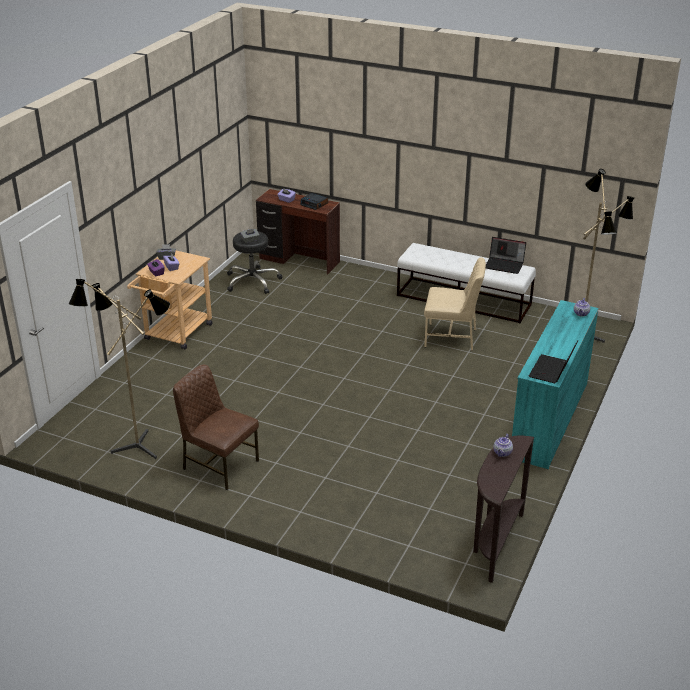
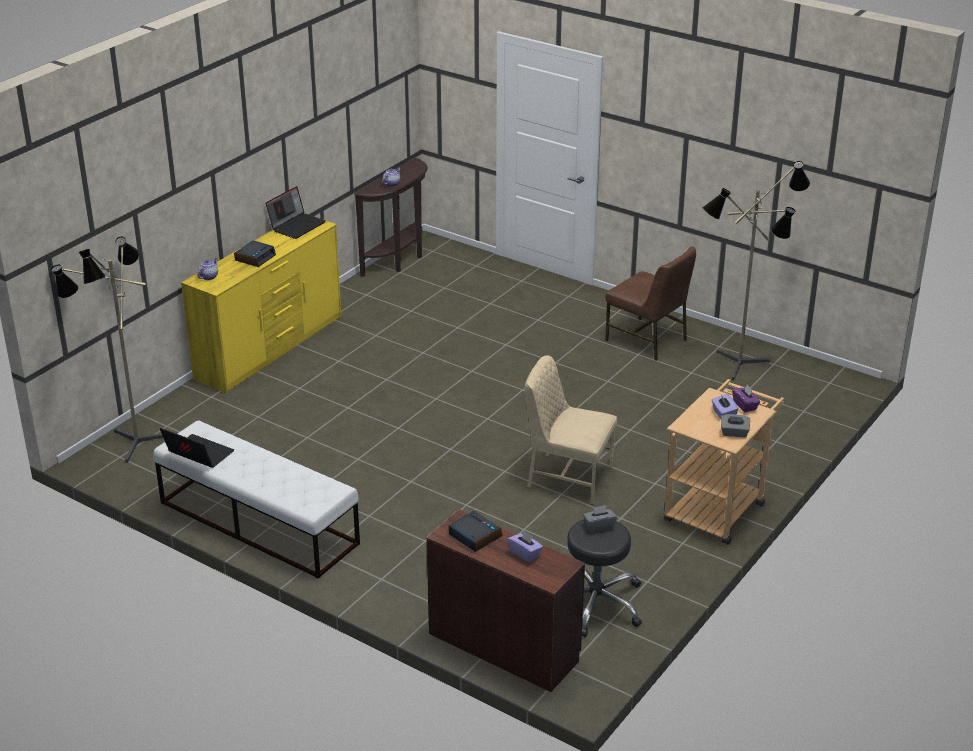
camera: 170 degrees left, 0 degrees up
beige chair [424,257,486,351] -> beige chair moved to [525,355,618,505]
turquoise dresser [512,300,599,469] -> yellow dresser [181,220,342,394]
none -> alarm clock [234,240,276,267]

